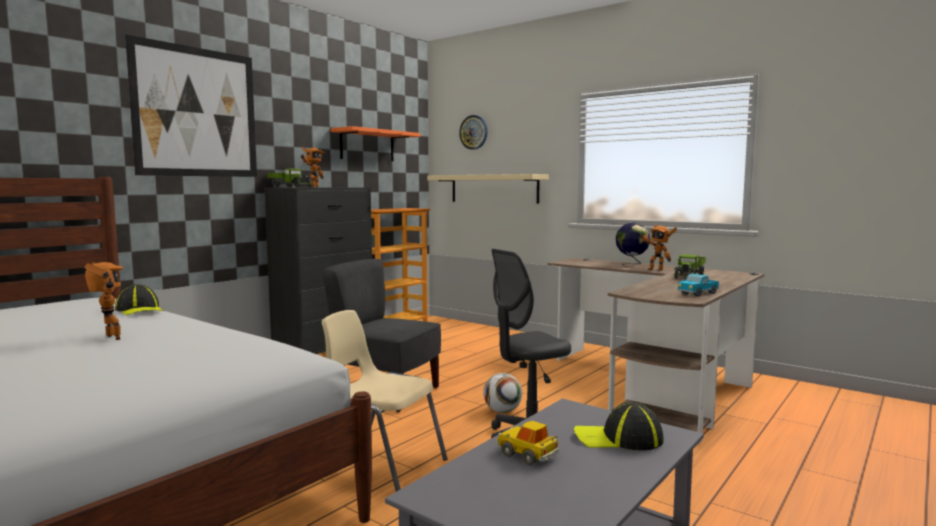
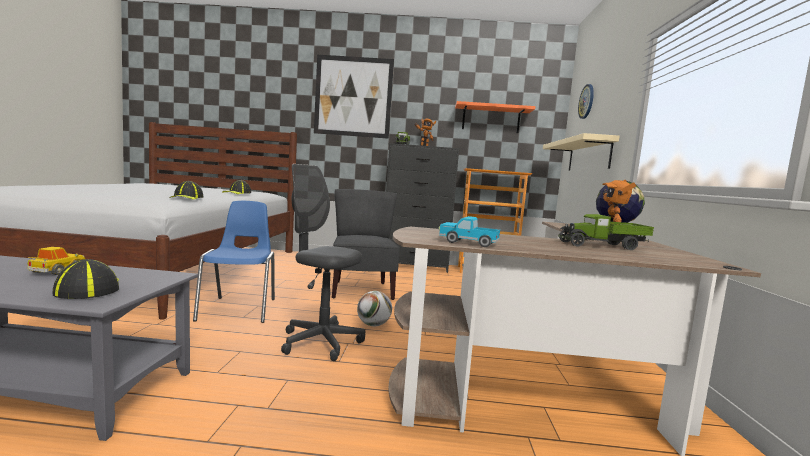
camera: 55 degrees right, 0 degrees up
toy robot [85,262,123,340] -> none
beige chair [322,310,448,492] -> blue chair [193,201,275,323]
none -> cap [169,181,203,200]

